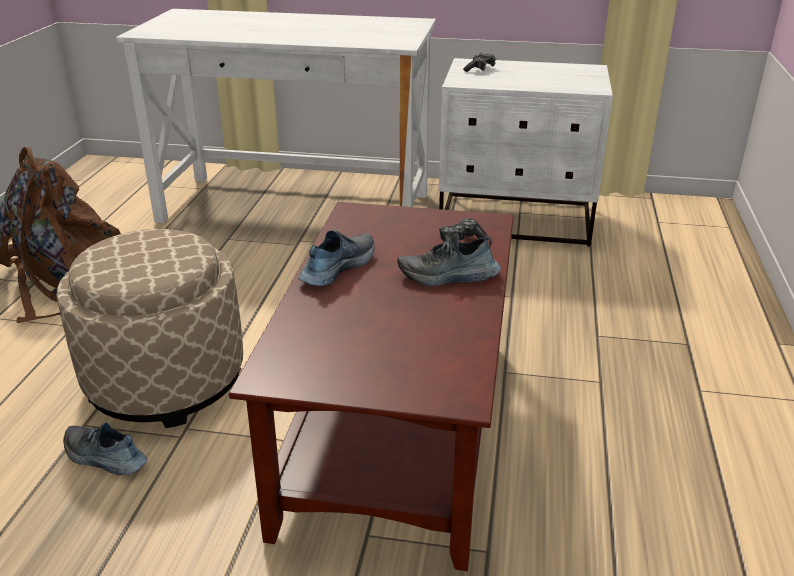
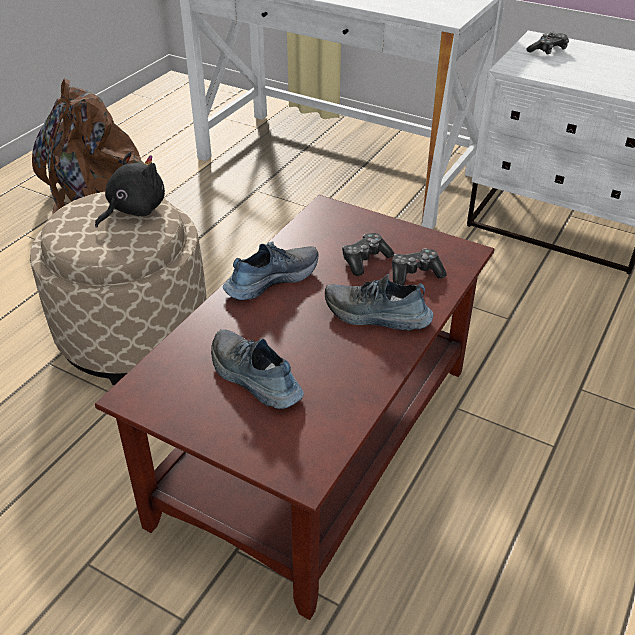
camera: 20 degrees right, 10 degrees up
shoe [63,423,147,475] -> shoe moved to [211,329,304,409]
none -> black plush toy [95,152,165,228]
none -> game controller [342,233,394,276]

